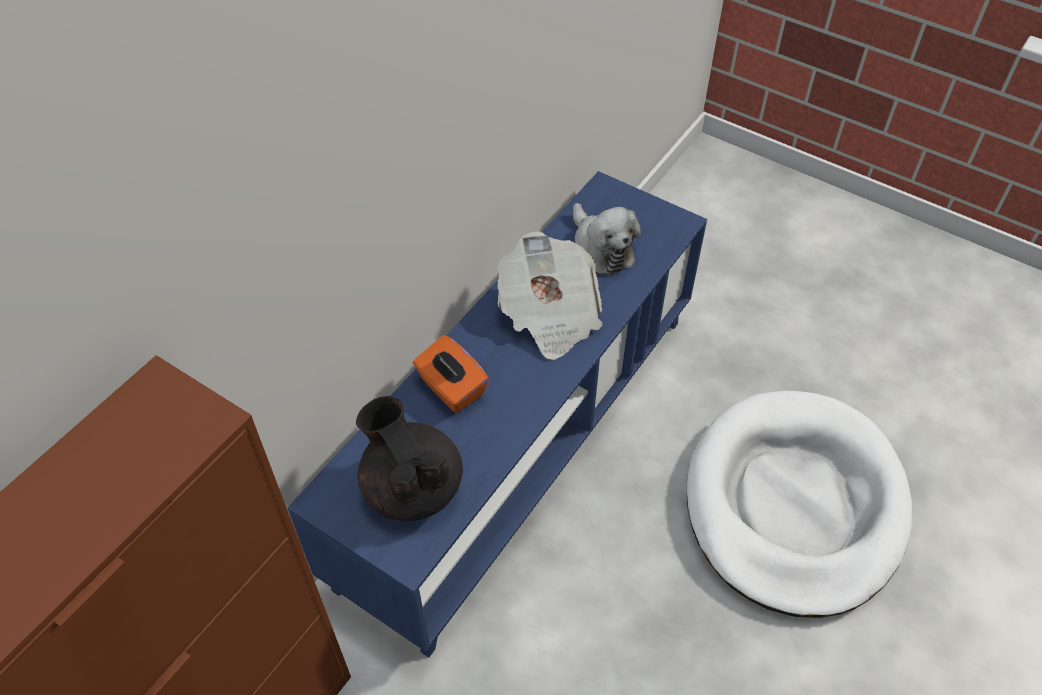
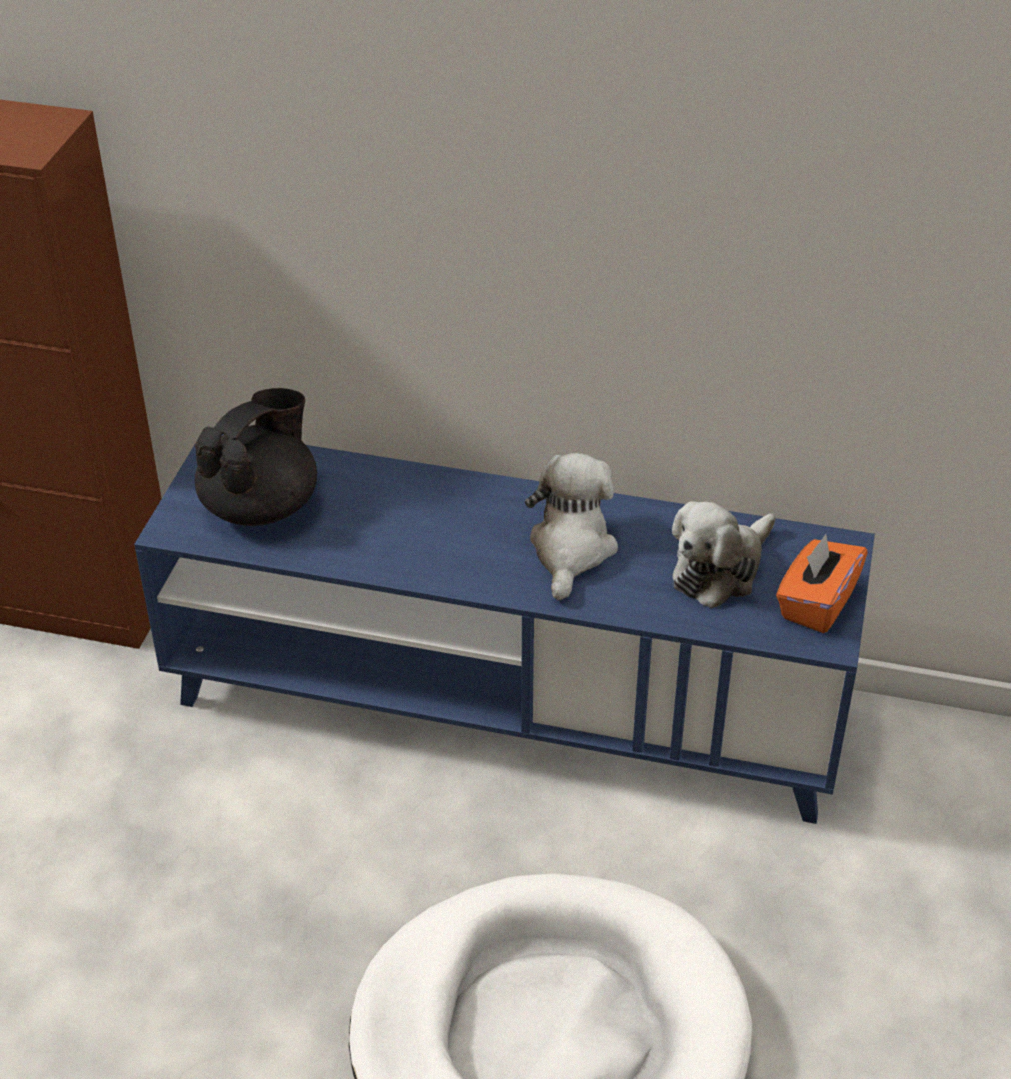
camera: 70 degrees right, 10 degrees down
orange tissue box [413,335,489,413] -> orange tissue box moved to [776,534,868,633]
newspaper [497,231,603,360] -> plush toy [525,453,618,601]

